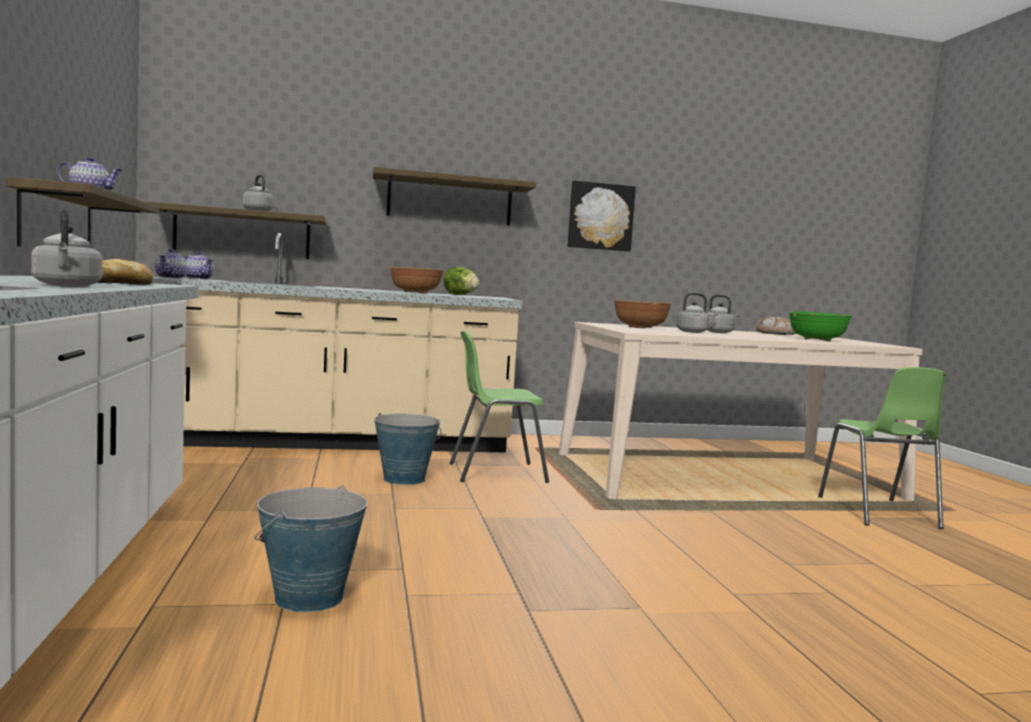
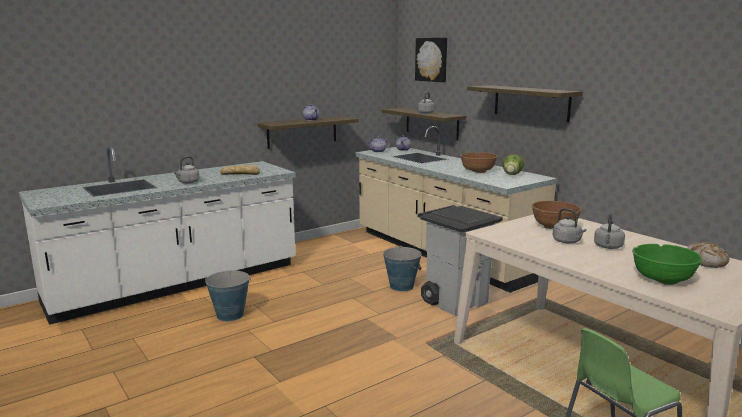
camera: 65 degrees right, 10 degrees up
green chair [450,331,549,483] -> grey trash can [418,205,503,316]
picture [568,180,636,252] -> picture moved to [415,38,447,82]

